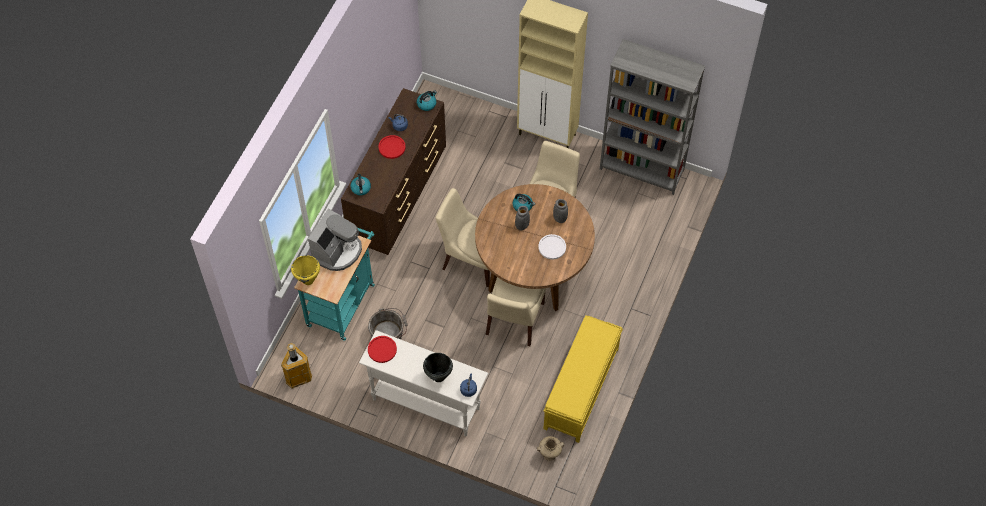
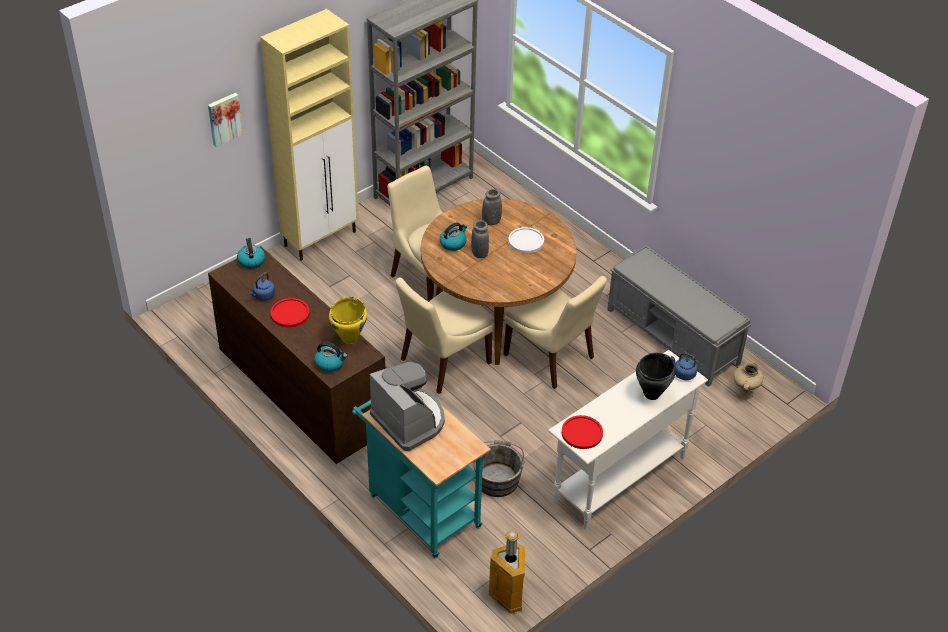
camera: 65 degrees left, 15 degrees down
yellow cooking pot [291,255,320,285] -> yellow cooking pot moved to [329,297,367,344]
yellow bench [543,316,623,443] -> grey bench [607,245,751,387]
none -> picture [208,93,243,147]

